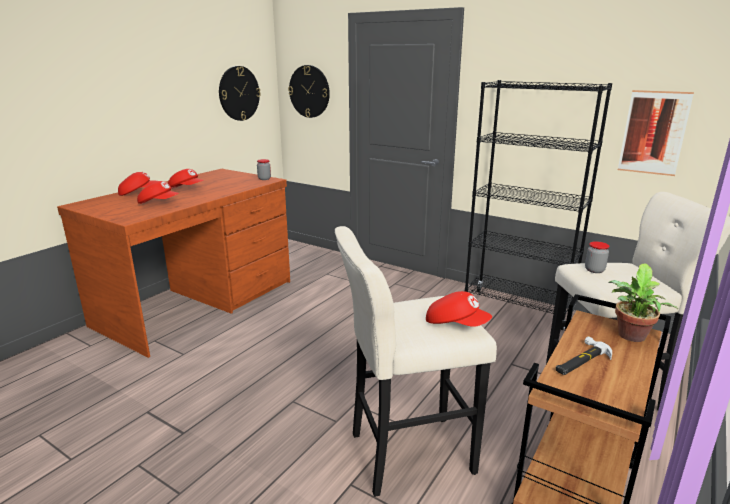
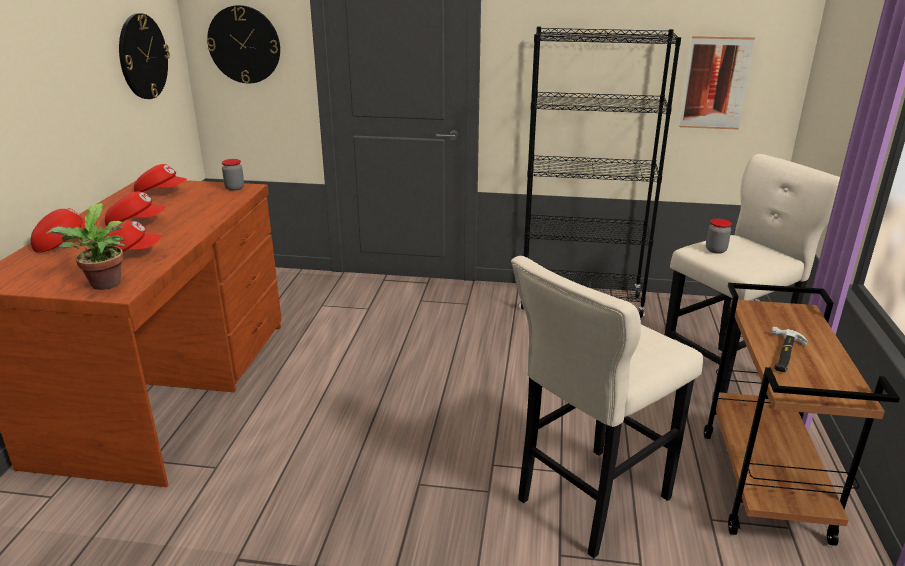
camera: 25 degrees left, 5 degrees up
red cap [426,291,492,327] -> red cap moved to [134,164,187,192]
potted plant [609,263,678,342] -> potted plant moved to [45,203,125,290]

